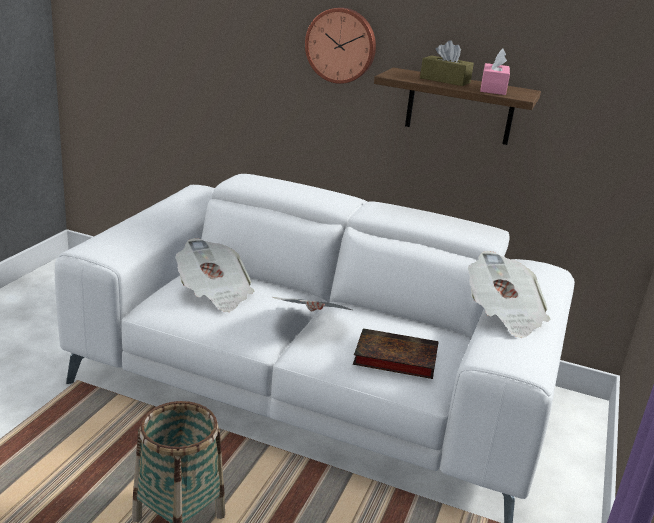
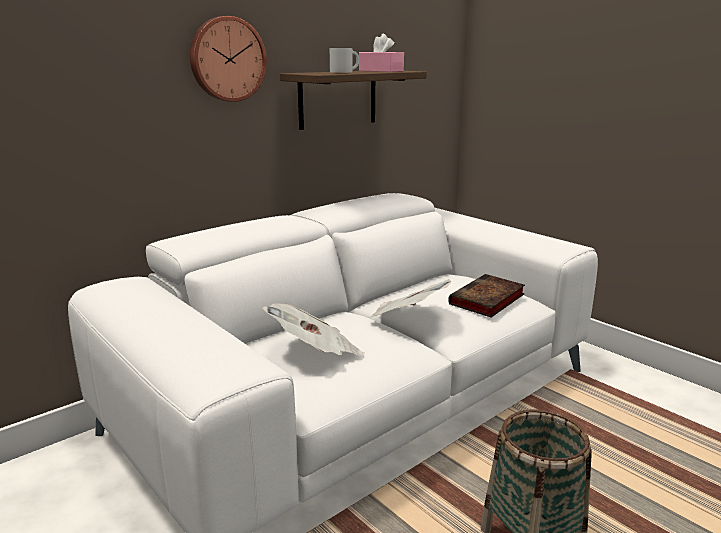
camera: 60 degrees left, 5 degrees down
brown tissue box [420,40,474,86] -> white mug [330,48,359,73]
newspaper [468,251,550,338] -> none

